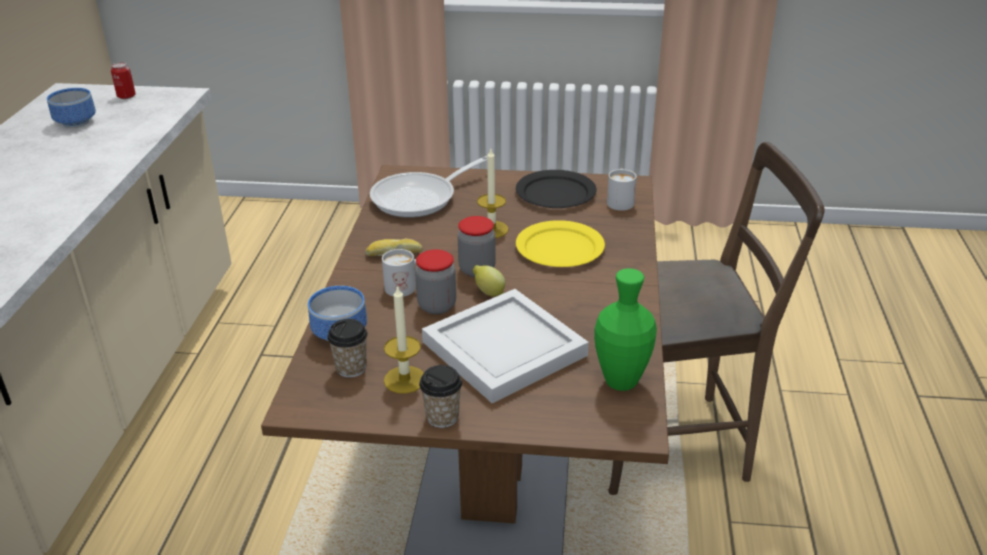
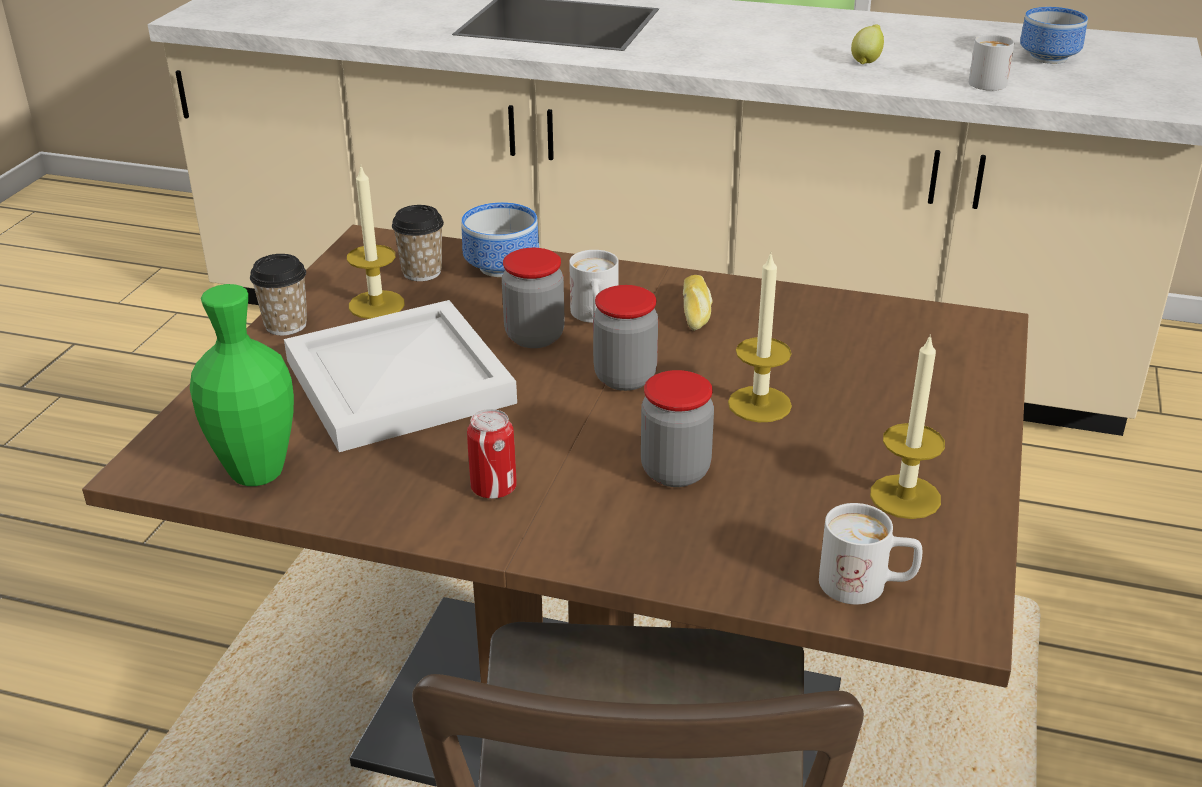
camera: 100 degrees right, 0 degrees up
can [111,62,136,99] -> can moved to [467,409,517,499]
frying pan [370,156,487,218] -> none
lemon [473,265,505,296] -> lemon moved to [851,24,884,64]
black plate [516,170,597,208] -> candle [870,334,945,519]
yellow plate [516,220,605,267] -> jar [641,370,714,487]
none -> white mug [969,34,1015,91]

